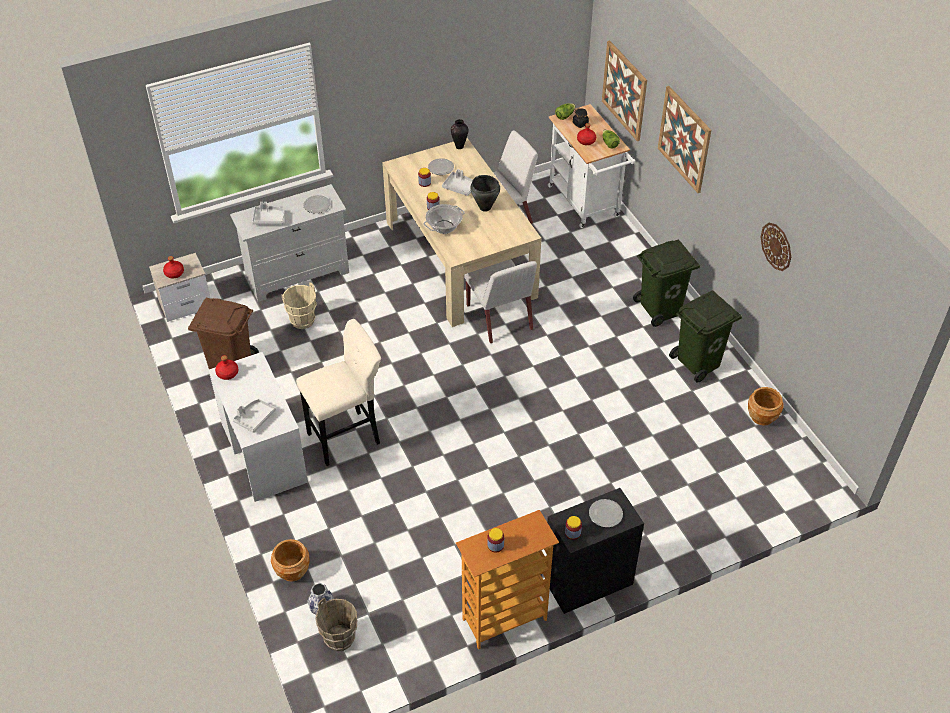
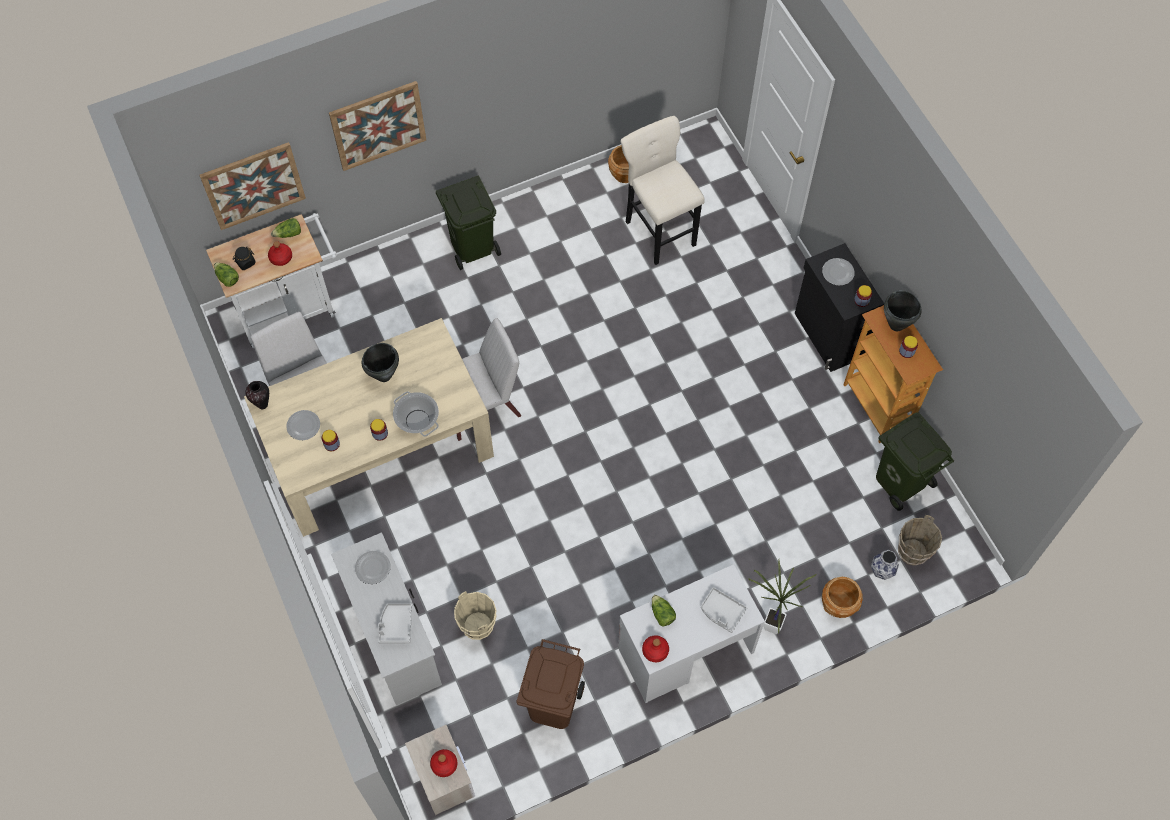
camera: 90 degrees left, 15 degrees up
beige stool [296,319,381,466] -> beige stool moved to [621,116,705,265]
grey tray [442,169,473,196] -> none
green trash can [669,290,742,383] -> green trash can moved to [876,412,954,511]
wall clock [760,223,791,271] -> none
none -> lettuce [652,595,676,626]
none -> potted plant [748,560,816,634]
none -> black cooking pot [884,290,922,331]

